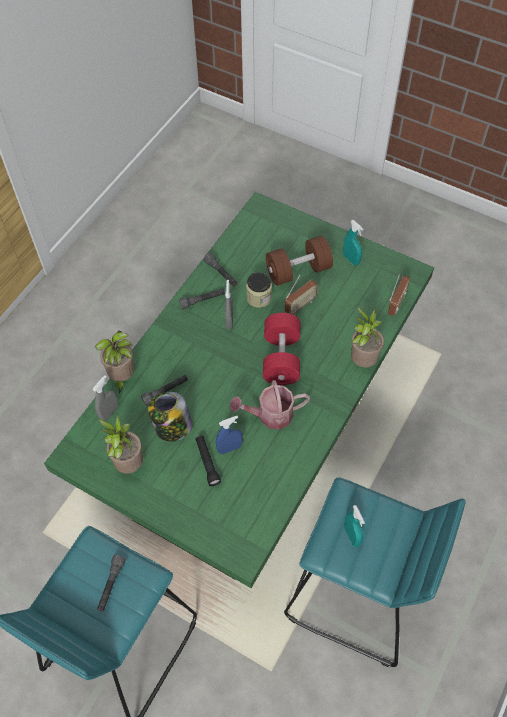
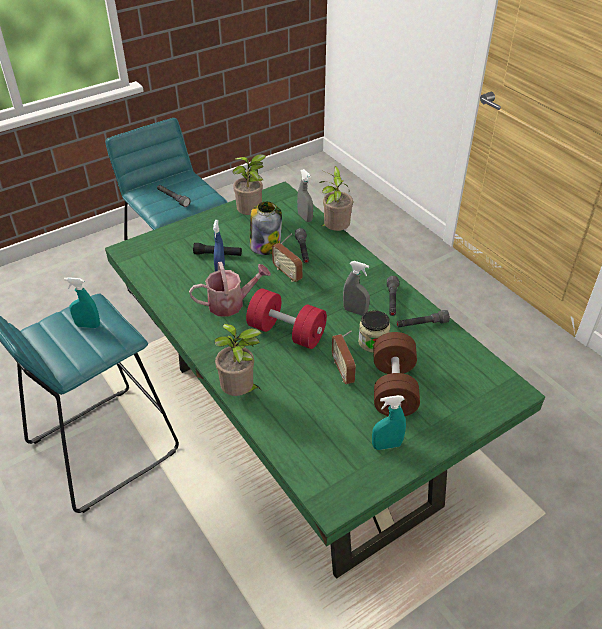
camera: 115 degrees right, 15 degrees down
watering can [230,380,310,430] -> watering can turned 60 degrees clockwise [189,262,271,317]
radio [388,274,410,316] -> radio moved to [272,233,303,282]

